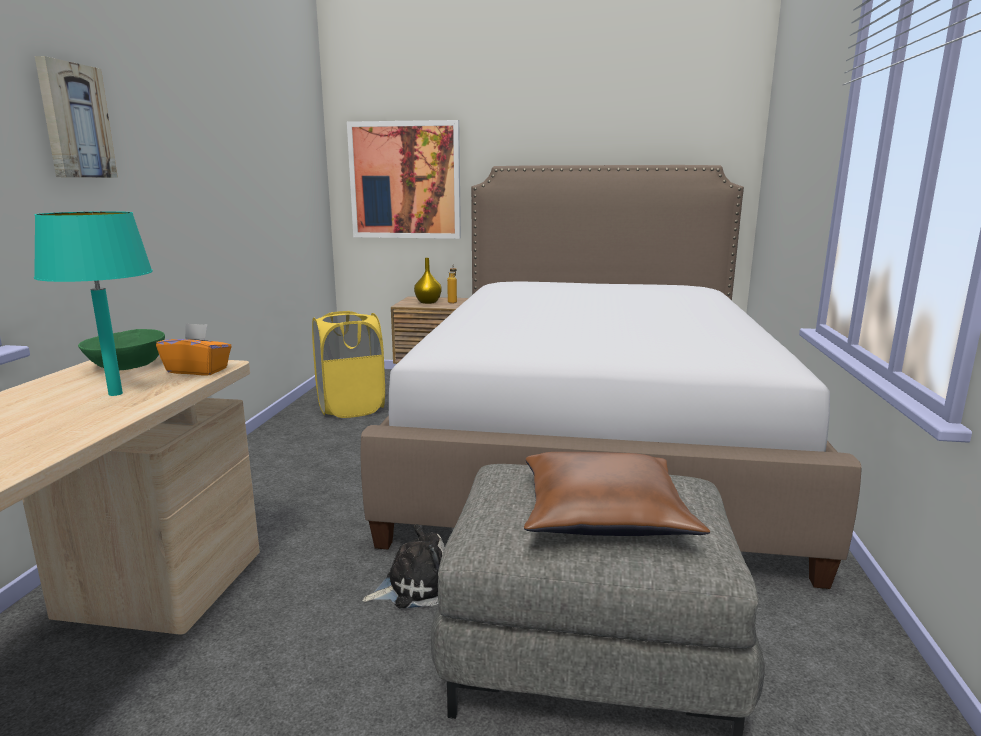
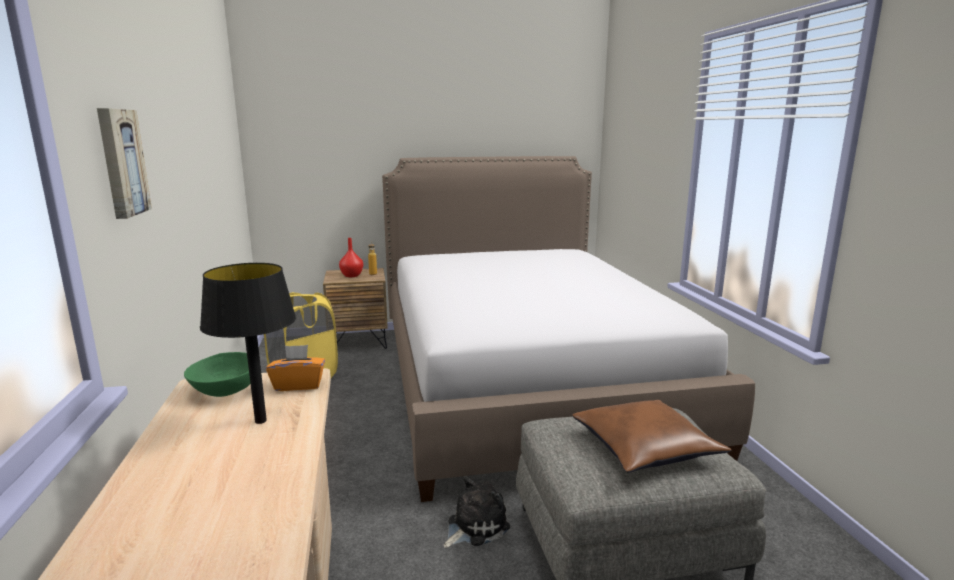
camera: 20 degrees left, 0 degrees up
turquoise table lamp [34,211,153,396] -> black table lamp [200,263,296,424]
picture [347,120,461,239] -> none
yellow vase [414,258,442,304] -> red vase [339,238,363,277]

